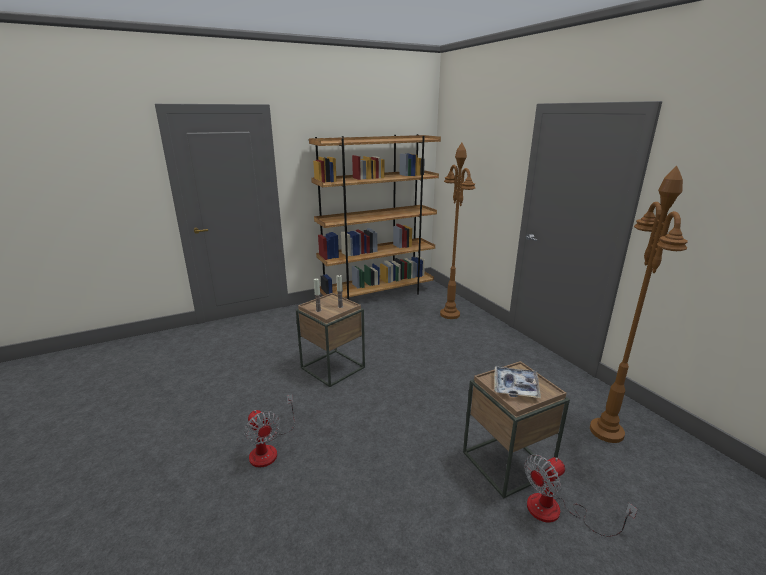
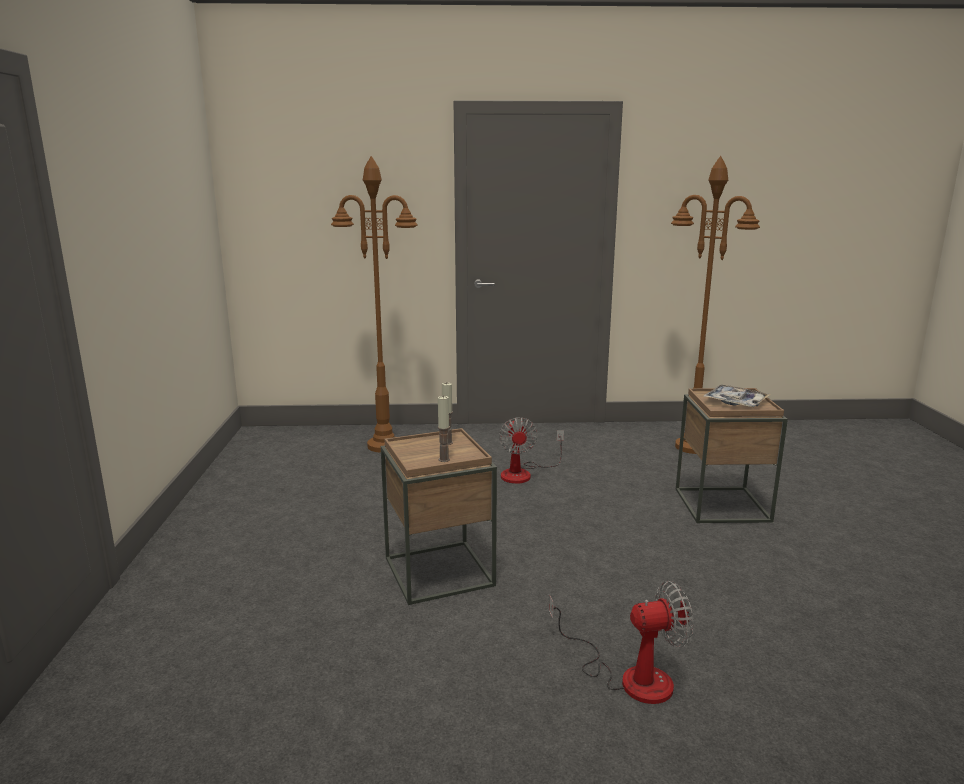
camera: 65 degrees left, 5 degrees down
brown bookcase [309,134,441,300] -> none
fan [524,454,638,536] -> fan moved to [499,417,564,484]

